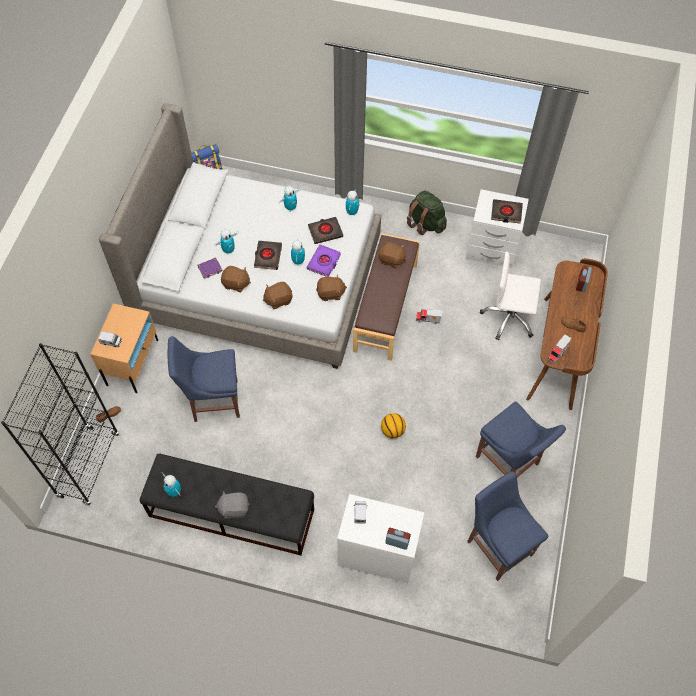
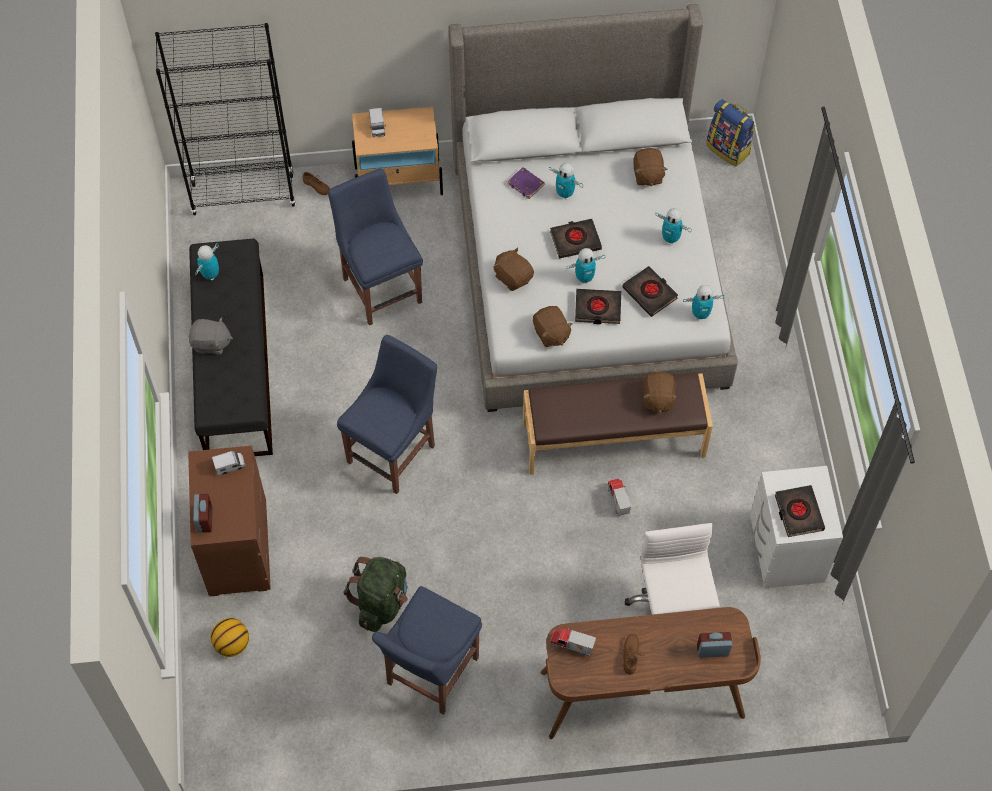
camera: 70 degrees right, 0 degrees up
grey plush toy [215,491,250,519] -> grey plush toy turned 120 degrees clockwise [189,317,233,355]
brown plush toy [221,266,251,293] -> brown plush toy moved to [633,148,668,186]
purple book [307,245,341,277] -> black book [575,289,621,324]
white dresser [337,494,424,583] -> brown dresser [188,446,271,597]
basketball [381,413,406,439] -> basketball moved to [211,618,249,657]
green backpack [407,190,447,235] -> green backpack moved to [344,557,408,632]
blue chair [467,471,548,581] -> blue chair moved to [337,335,437,494]

